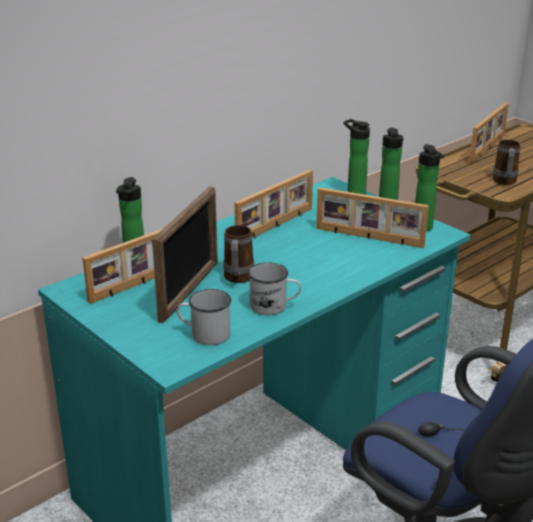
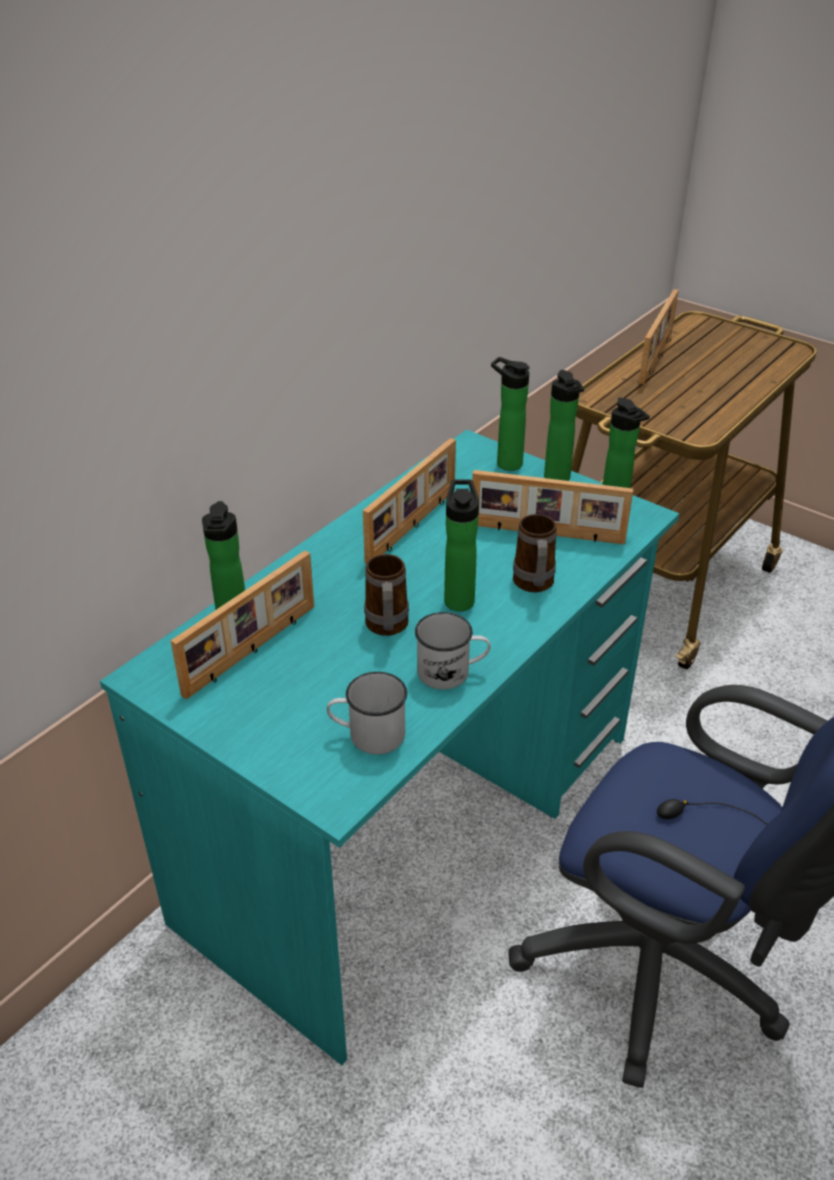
camera: 10 degrees left, 10 degrees up
picture frame [152,186,218,323] -> none
mug [492,139,520,185] -> mug moved to [513,514,557,592]
none -> bottle [444,479,479,611]

